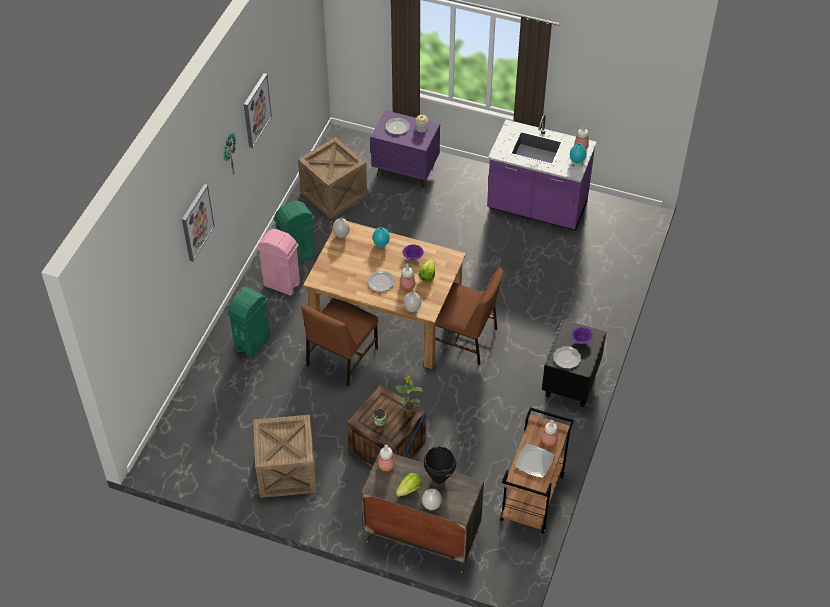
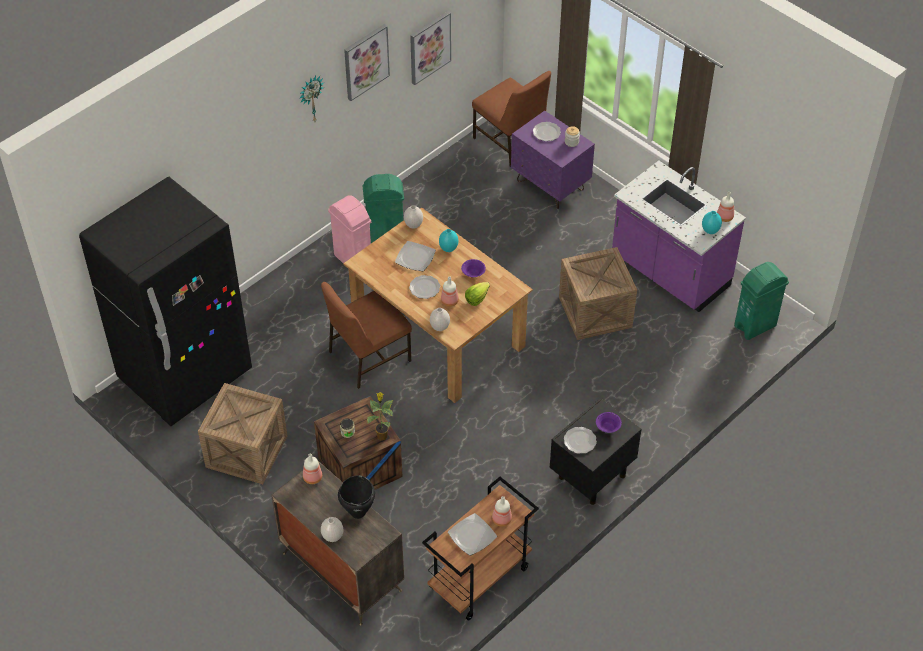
camera: 25 degrees right, 0 degrees up
picture [182,184,215,262] -> picture moved to [410,11,451,85]
green trash can [227,288,270,359] -> green trash can moved to [734,262,789,340]
crate [298,137,367,219] -> crate moved to [559,247,637,340]
lettuce [395,473,422,497] -> none
brown chair [435,268,503,365] -> brown chair moved to [472,71,551,167]
none -> black fridge [79,177,252,426]
none -> plate [395,241,436,271]

